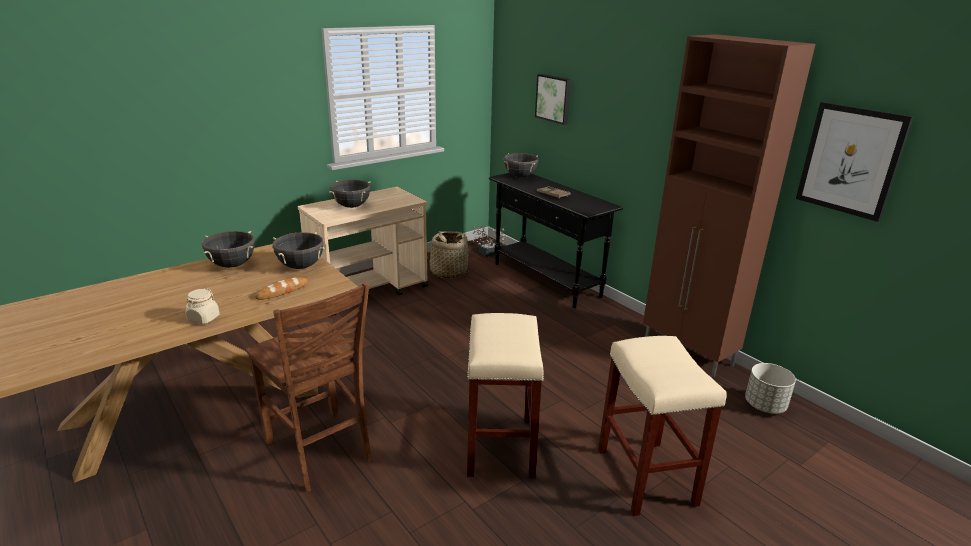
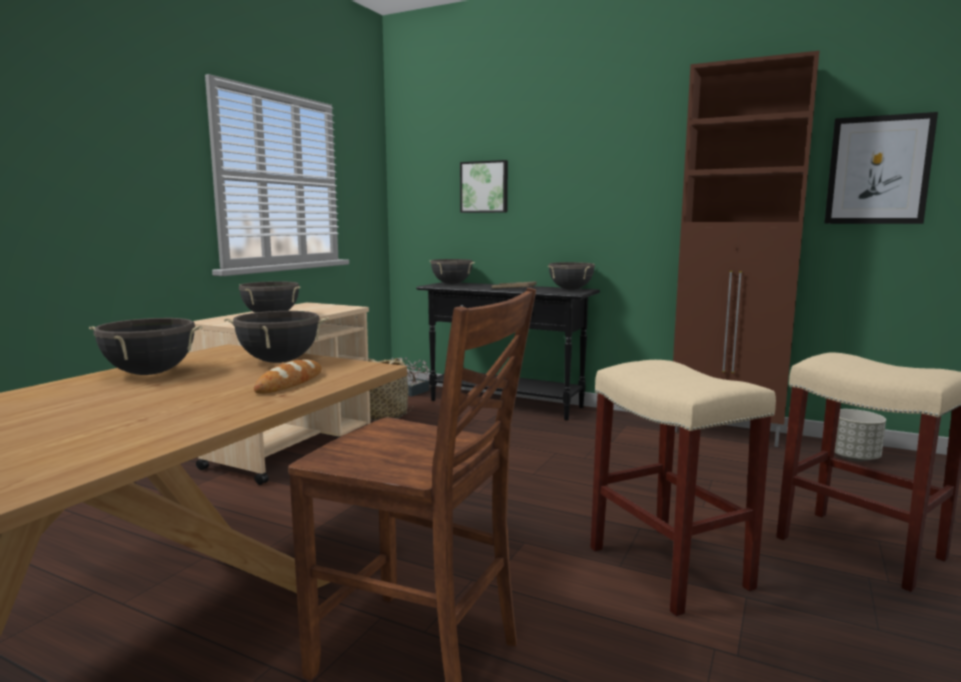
camera: 25 degrees left, 15 degrees down
beige jar [186,288,220,324] -> none
none -> black cooking pot [548,262,595,290]

